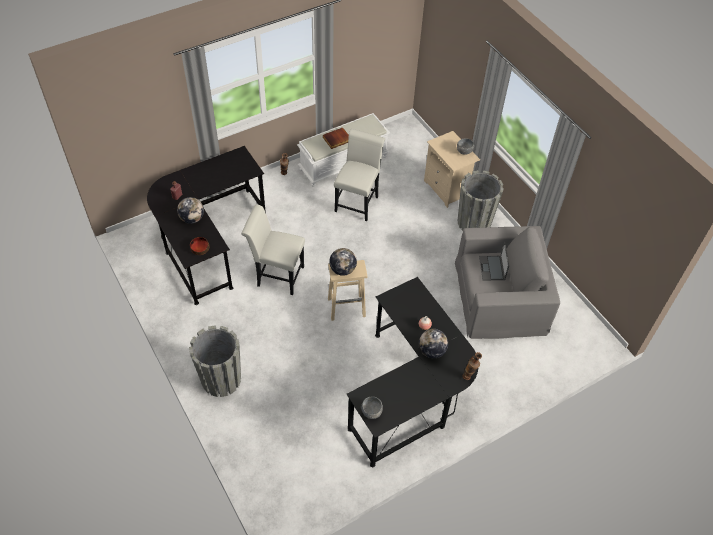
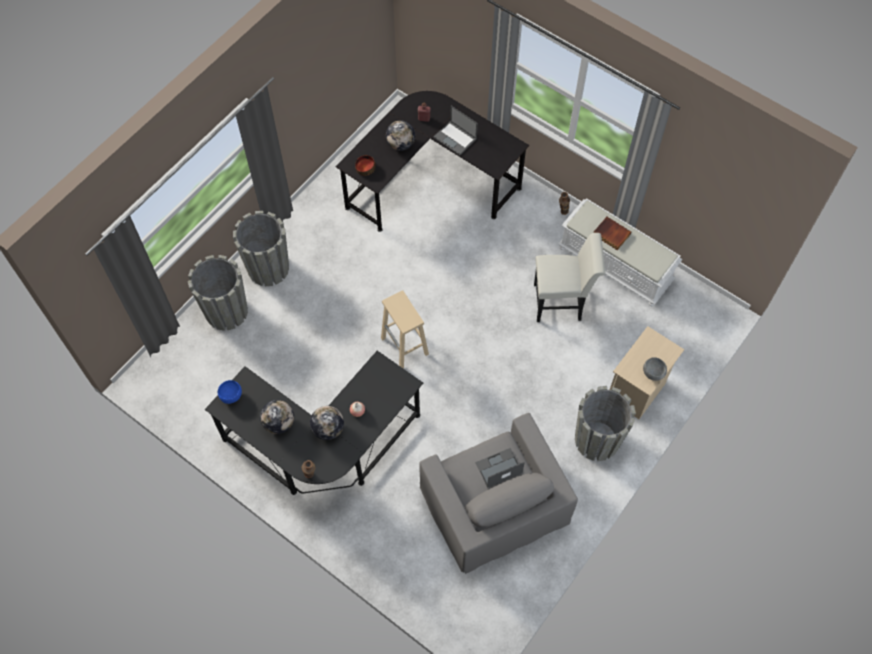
camera: 70 degrees right, 10 degrees up
white chair [241,205,305,295] -> none
globe [329,248,357,276] -> globe moved to [260,400,294,434]
grey bowl [361,397,383,419] -> blue bowl [218,380,242,404]
none -> grey planter [188,255,248,331]
none -> laptop [434,106,478,155]

